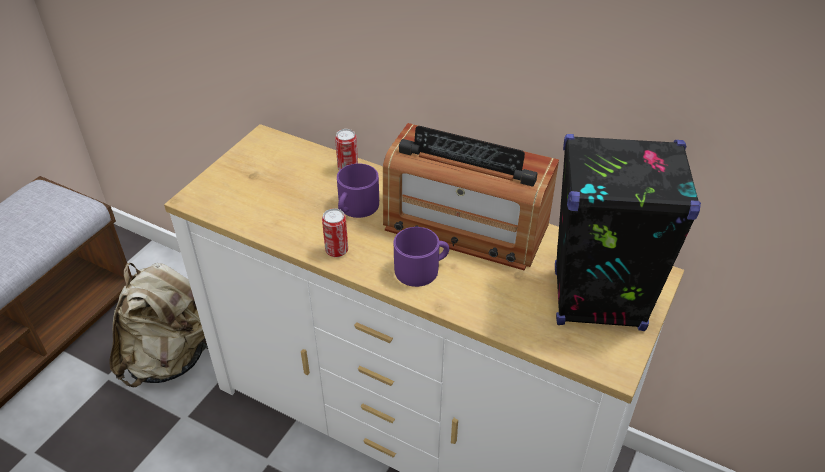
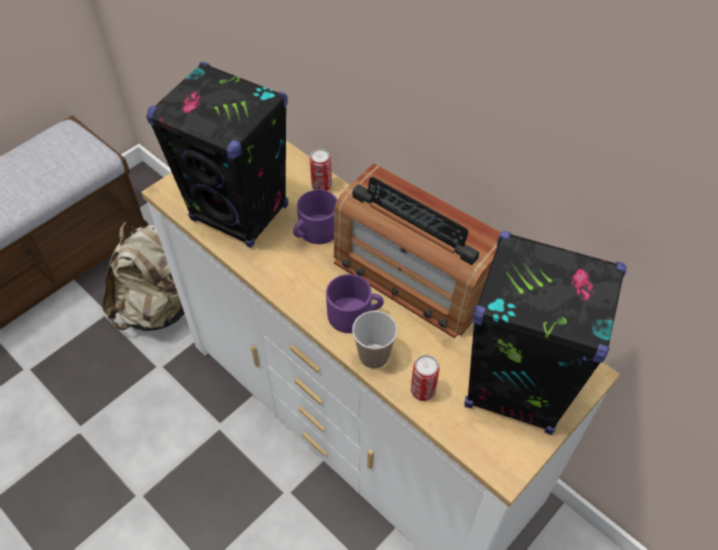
camera: 15 degrees right, 10 degrees up
can [322,208,348,257] -> can moved to [411,355,440,401]
none -> black speaker [146,62,288,248]
none -> cup [352,311,398,368]

